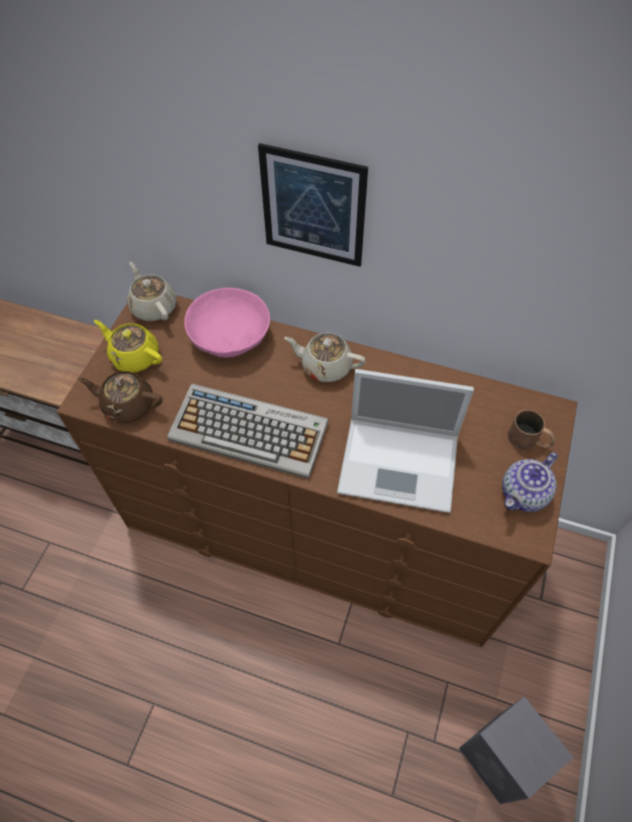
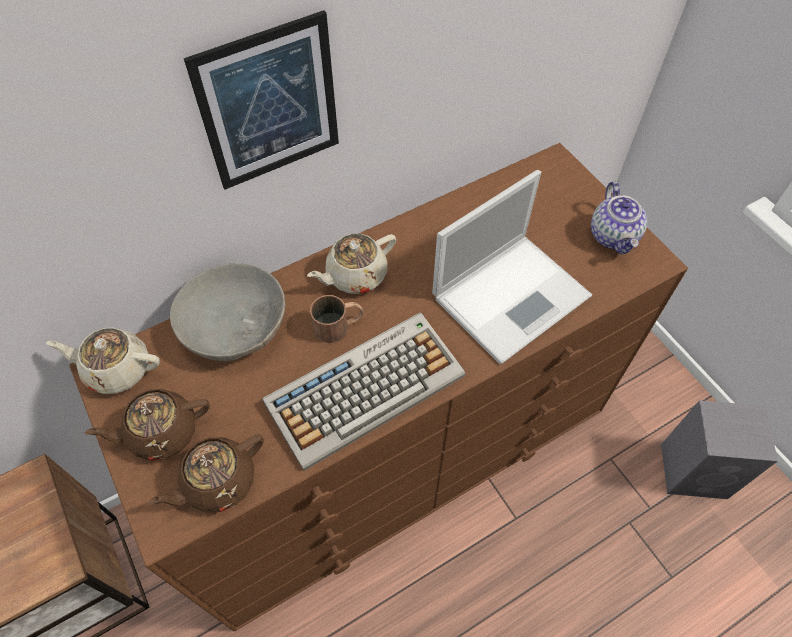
camera: 50 degrees left, 0 degrees up
yellow teapot [94,320,162,372] -> brown teapot [85,389,210,461]
pink bowl [184,288,270,358] -> grey bowl [170,263,285,361]
brown mug [508,410,555,450] -> brown mug moved to [310,295,364,343]

